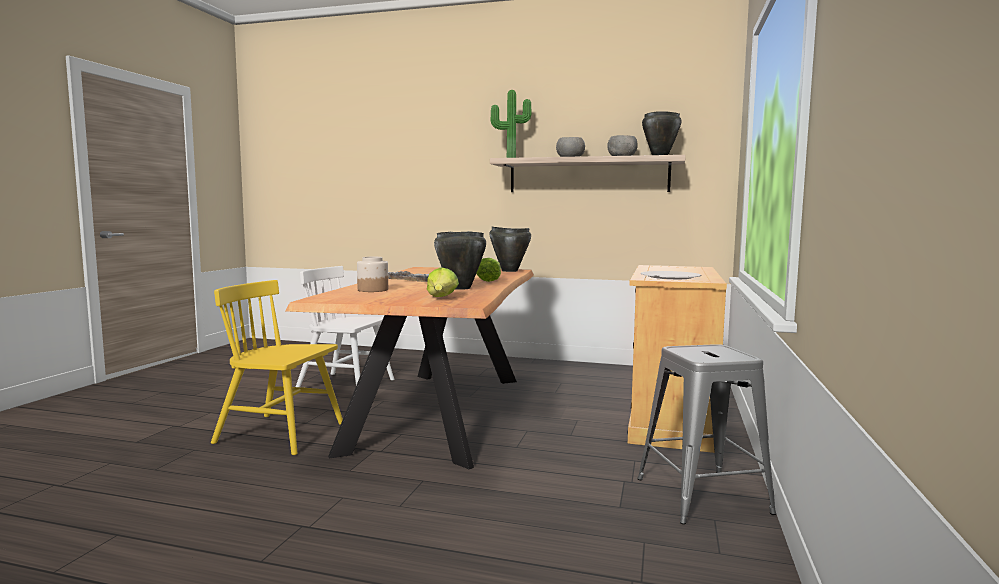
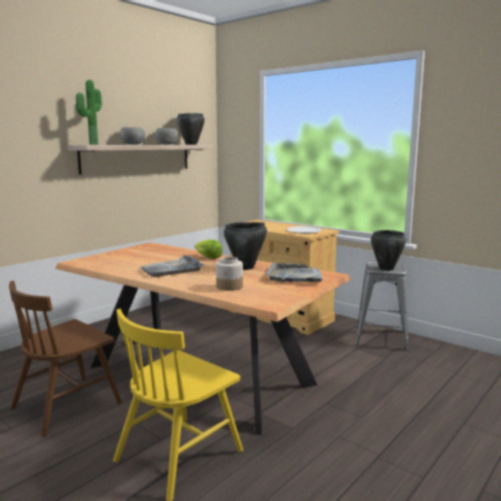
camera: 65 degrees left, 5 degrees up
white chair [296,266,394,387] -> brown chair [9,281,122,437]
lettuce [427,267,459,297] -> grey tray [266,263,323,282]
black cooking pot [489,226,531,272] -> black cooking pot moved to [371,230,406,271]

